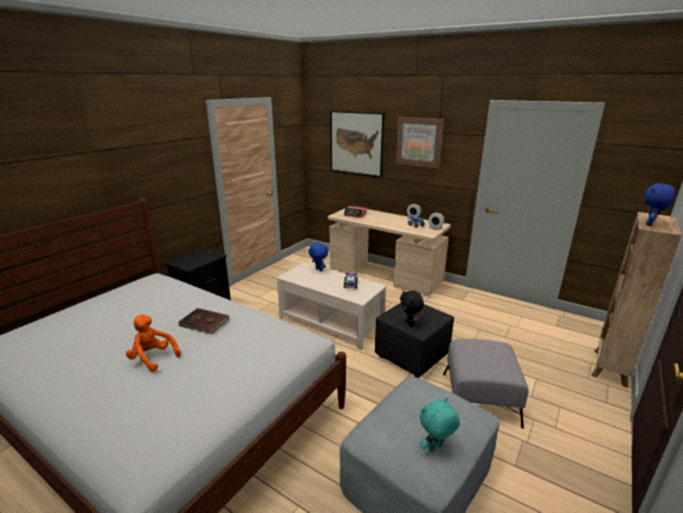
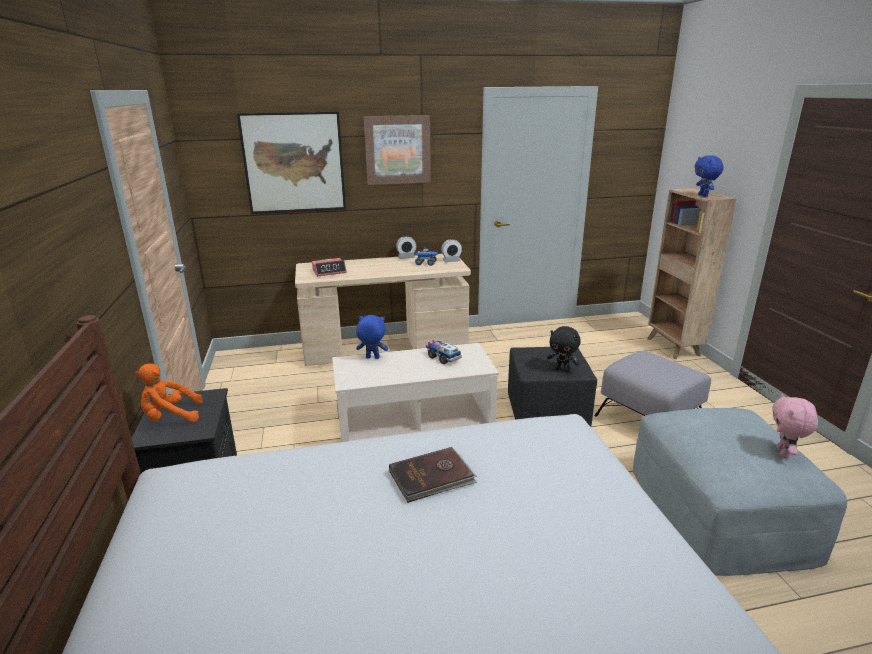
camera: 45 degrees left, 0 degrees up
orange plush toy [126,315,181,372] -> orange plush toy moved to [135,364,203,422]
turquoise plush toy [420,397,460,452] -> pink plush toy [772,393,818,458]

